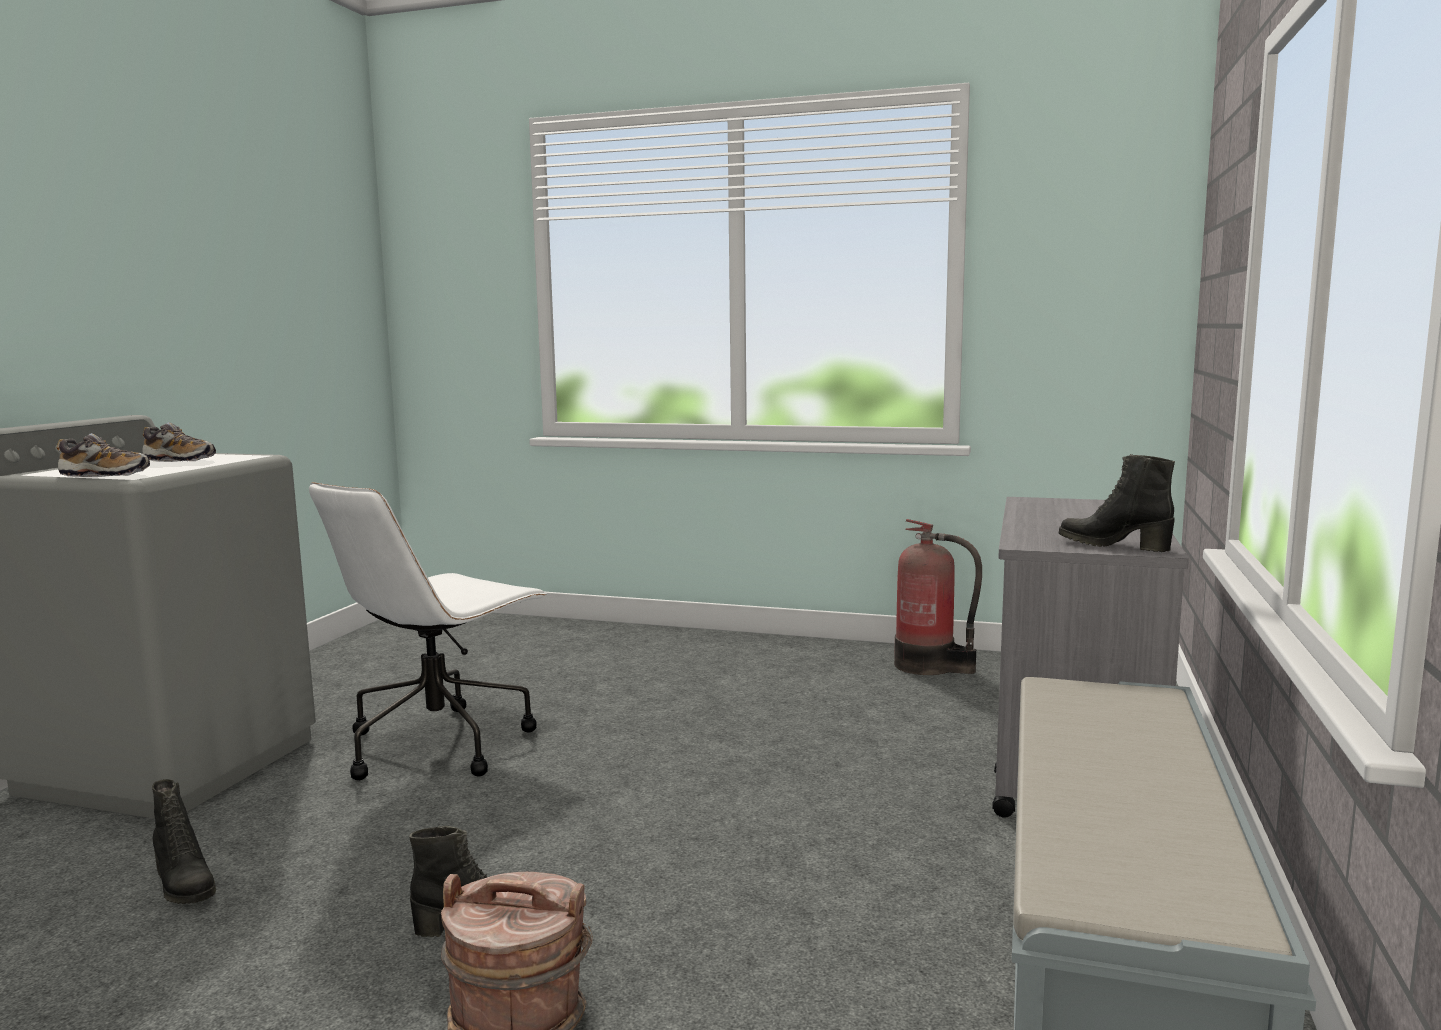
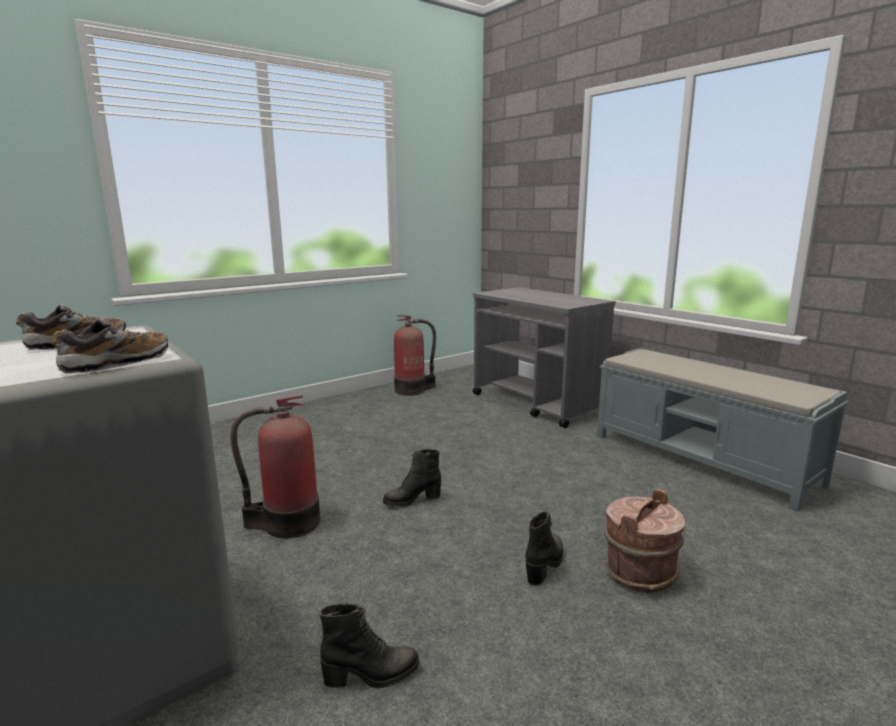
camera: 55 degrees left, 5 degrees up
white office chair [309,482,547,780] -> fire extinguisher [230,395,320,538]
black boot [1059,454,1175,552] -> black boot moved to [383,449,441,507]

